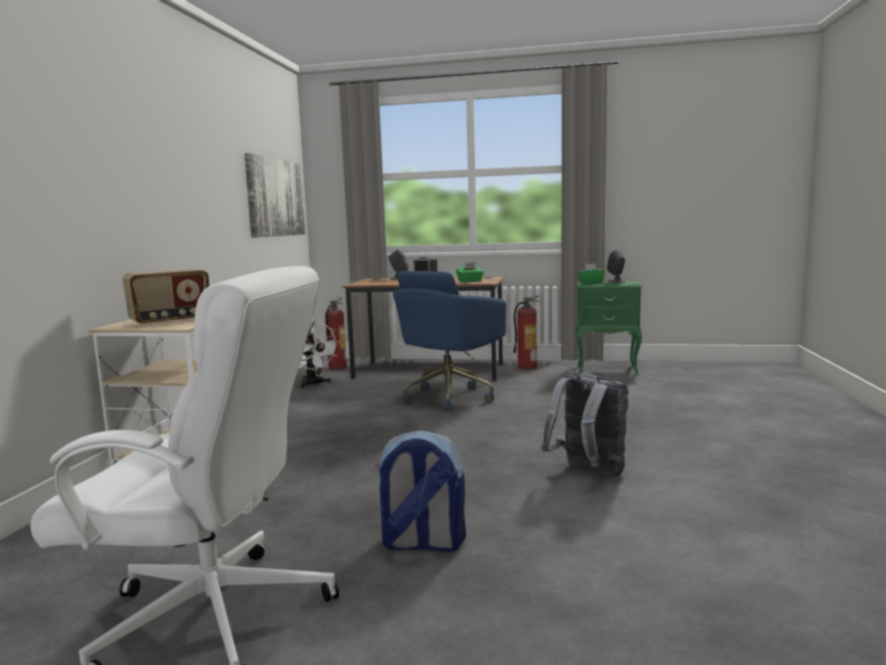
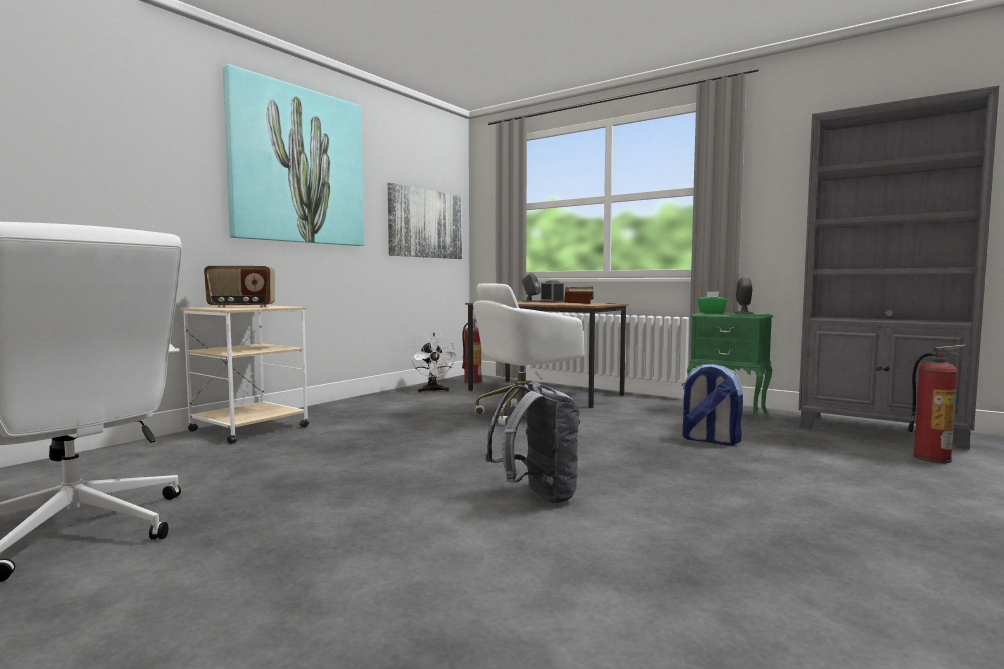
camera: 25 degrees right, 5 degrees down
backpack [375,430,466,552] -> backpack moved to [682,364,743,446]
blue office chair [393,271,506,412] -> white office chair [473,284,584,426]
green tissue box [456,262,484,282] -> brown book [564,286,594,304]
fire extinguisher [513,295,540,370] -> fire extinguisher moved to [907,345,966,463]
none -> picture [223,64,364,246]
none -> grey bookcase [798,86,999,449]

